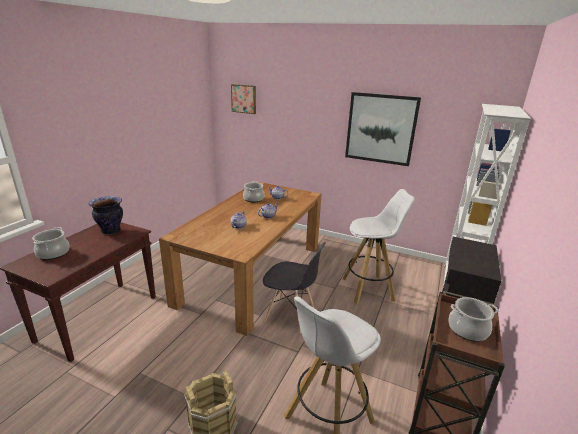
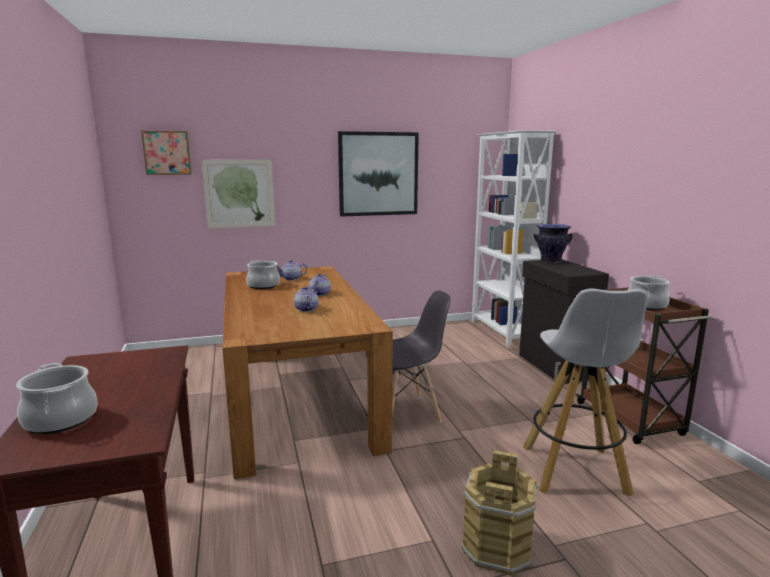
camera: 40 degrees left, 10 degrees down
vase [88,196,123,235] -> vase moved to [534,224,573,263]
white stool [342,189,415,304] -> none
none -> picture [202,160,275,228]

